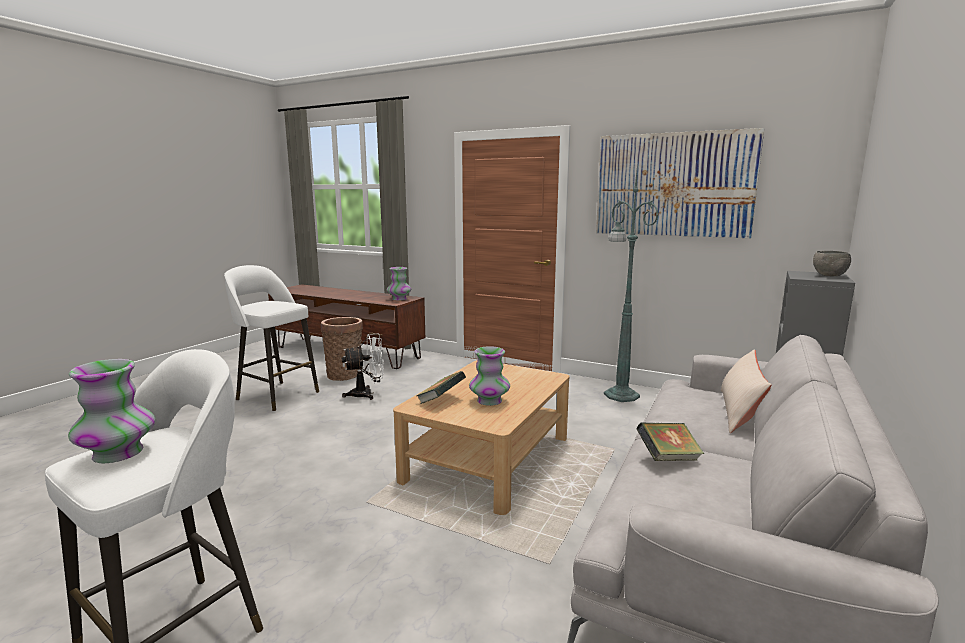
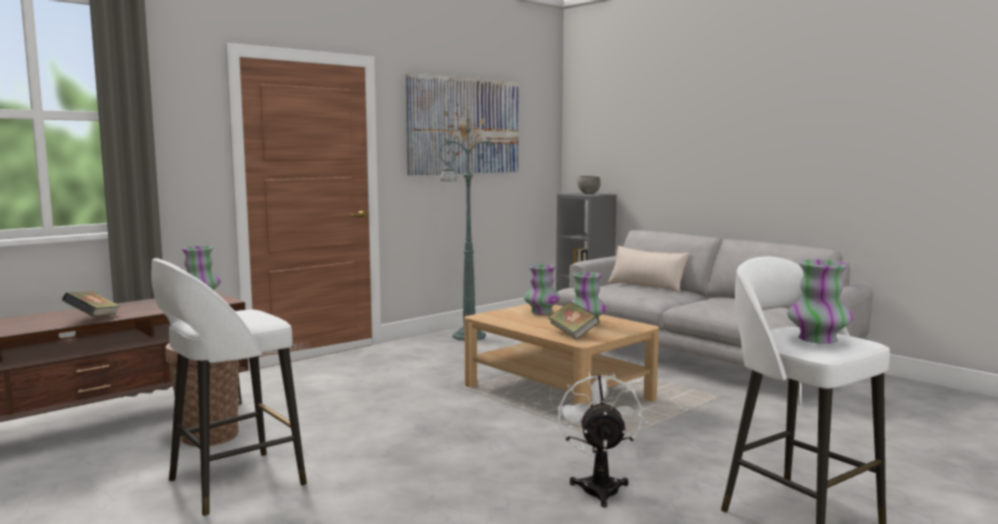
camera: 70 degrees left, 5 degrees down
white fan [342,334,384,400] -> white fan moved to [558,372,642,507]
book [636,423,704,461] -> book moved to [62,292,120,316]
none -> vase [524,264,560,314]

